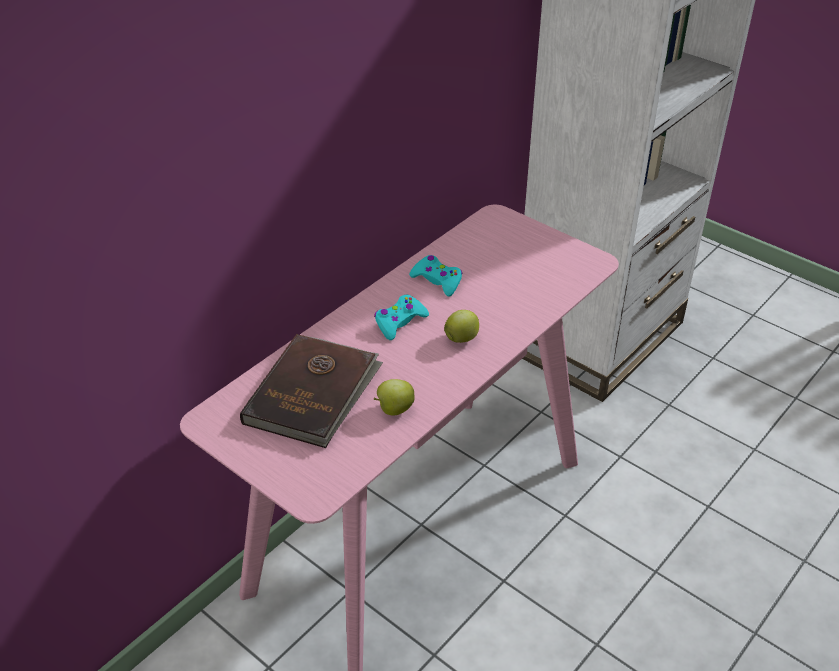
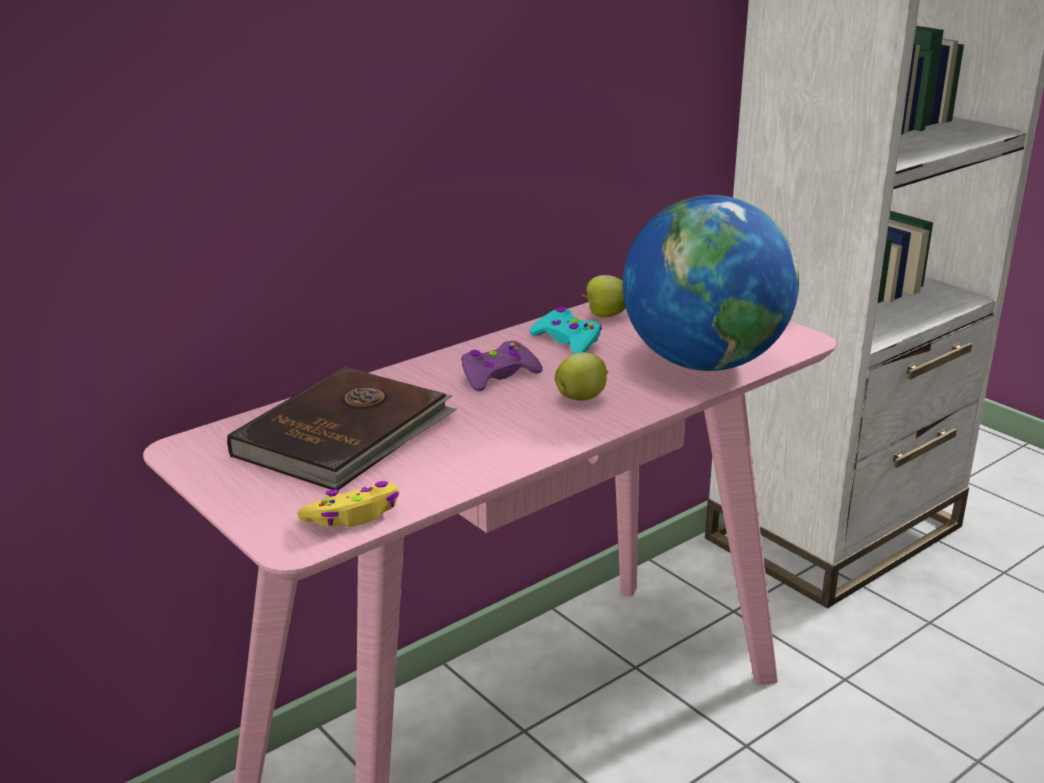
camera: 10 degrees right, 15 degrees down
apple [373,379,415,415] -> apple moved to [582,275,626,317]
turquoise game controller [374,295,429,340] -> purple game controller [461,341,543,391]
none -> yellow game controller [297,481,399,527]
none -> globe [623,195,799,371]

